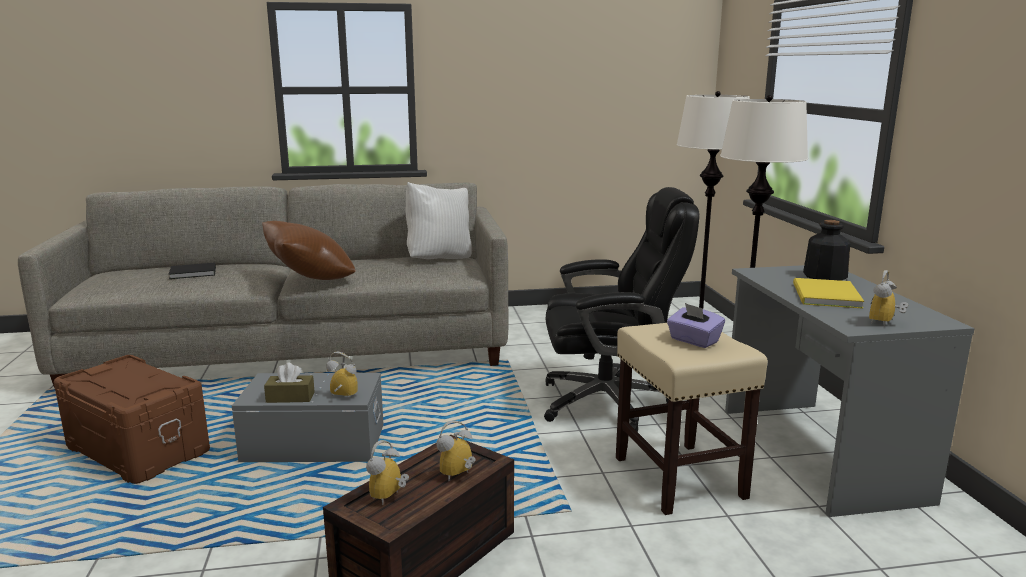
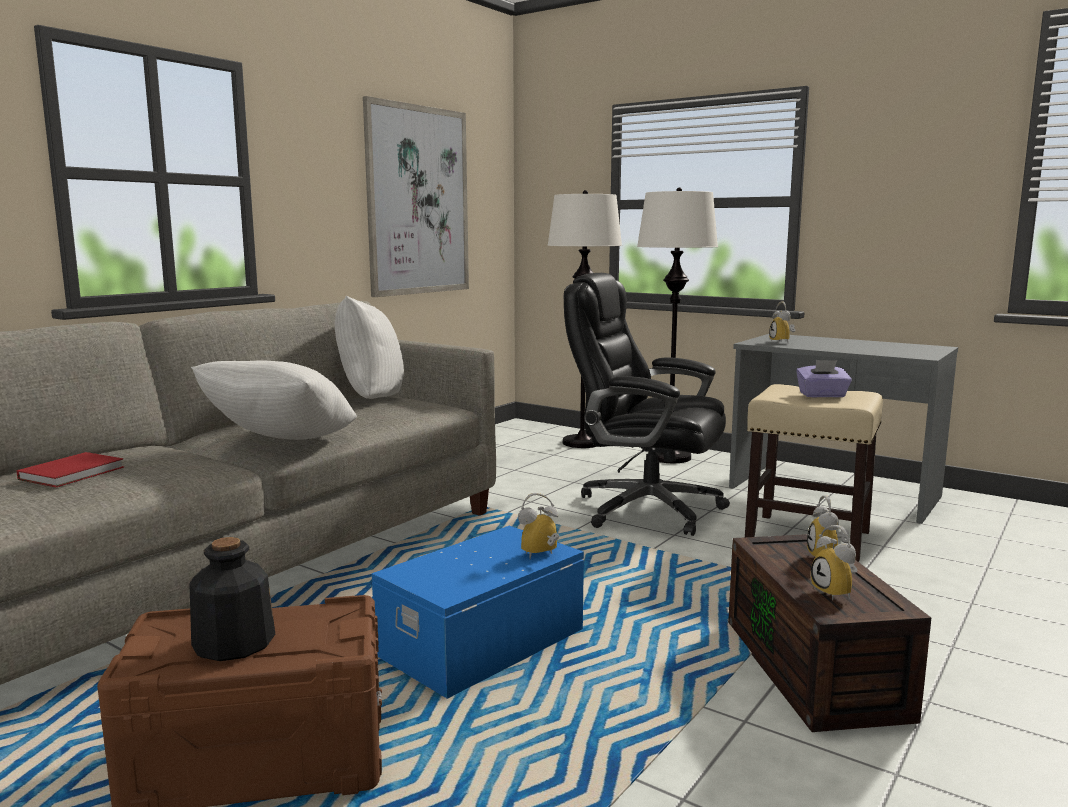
camera: 45 degrees left, 5 degrees down
black book [169,263,216,279] -> red book [17,452,124,487]
grey storage box [232,373,384,462] -> blue storage box [372,526,584,699]
brown pillow [262,221,356,280] -> white pillow [191,360,357,440]
brown tissue box [264,363,315,403] -> none
black office chair [544,187,700,432] -> black office chair turned 105 degrees counterclockwise [564,273,730,536]
yellow book [793,278,864,309] -> none
bottle [803,220,850,281] -> bottle moved to [189,537,275,661]
alarm clock [869,270,908,327] -> alarm clock moved to [769,302,796,343]
none -> picture [363,96,469,297]

